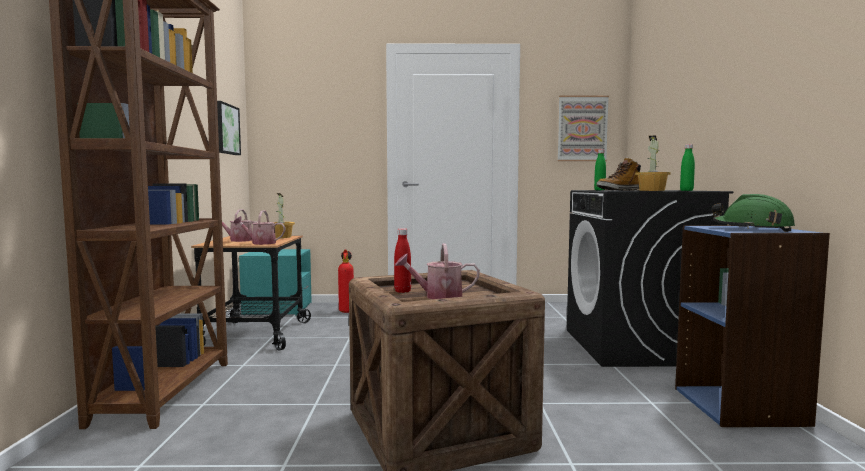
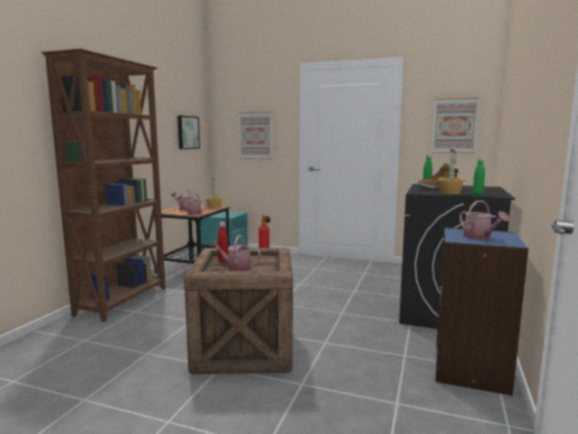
camera: 20 degrees right, 5 degrees up
green hard hat [712,194,795,232] -> watering can [459,200,510,240]
none -> picture [239,112,272,159]

